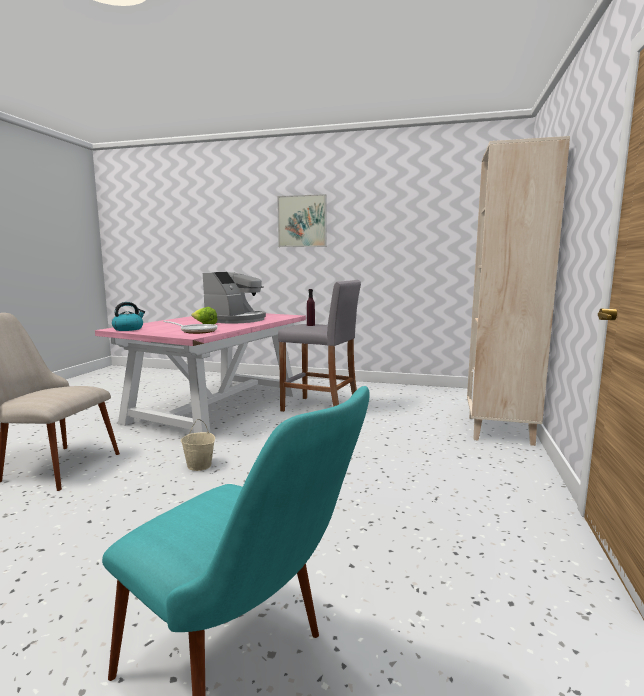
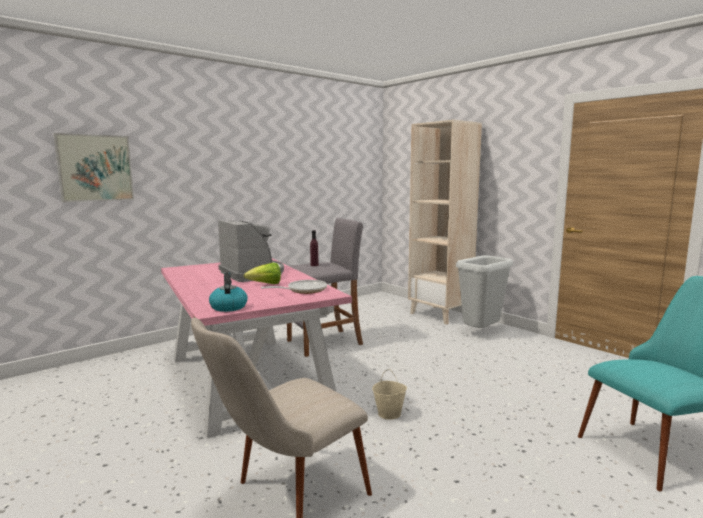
camera: 55 degrees left, 0 degrees up
picture [277,194,327,247] -> picture moved to [54,133,134,202]
none -> grey trash can [456,255,513,328]

